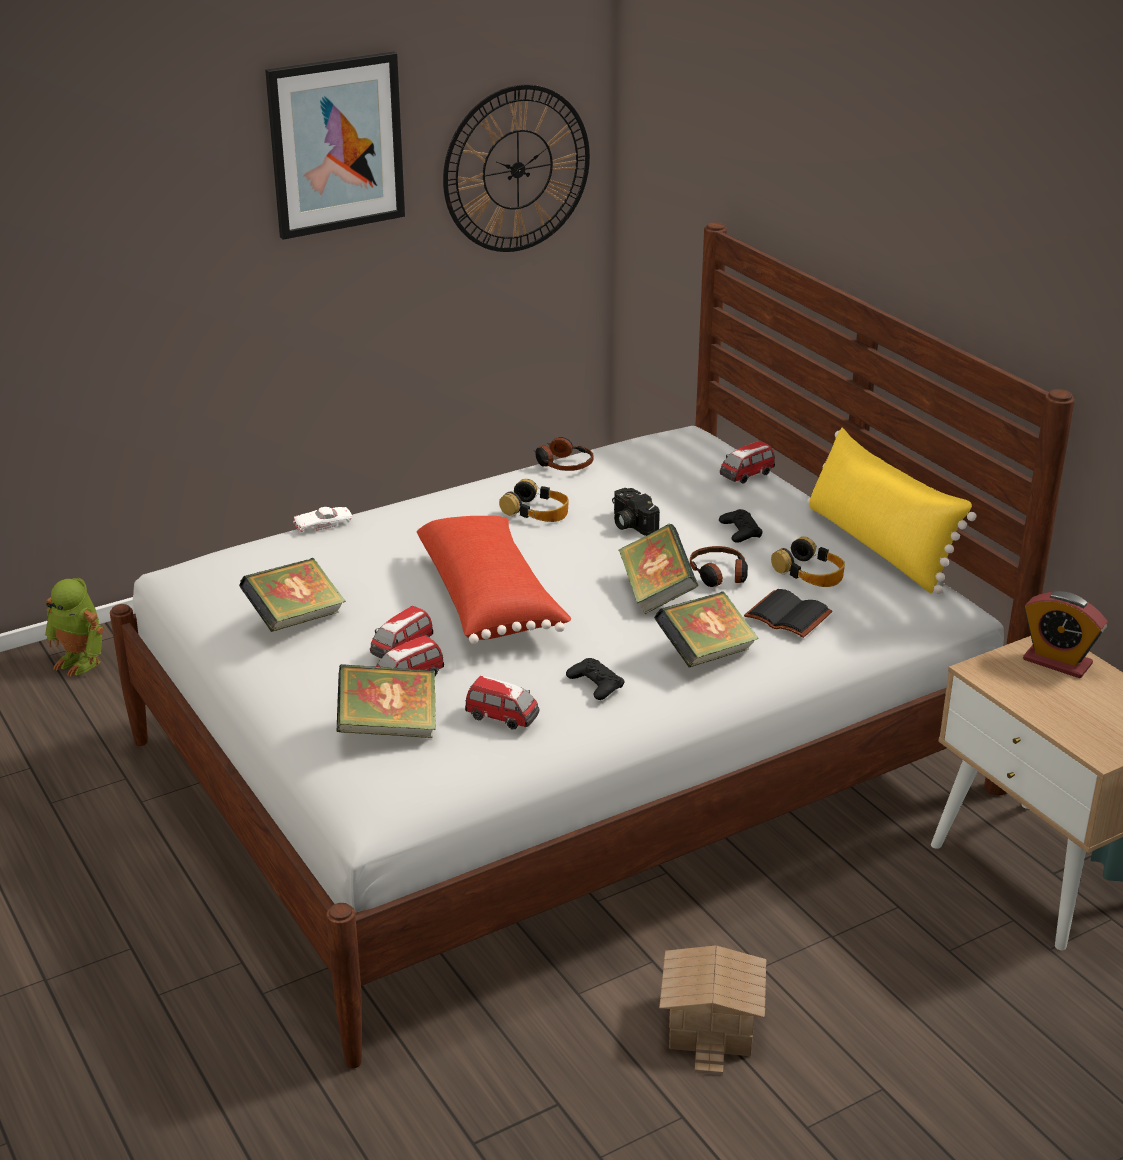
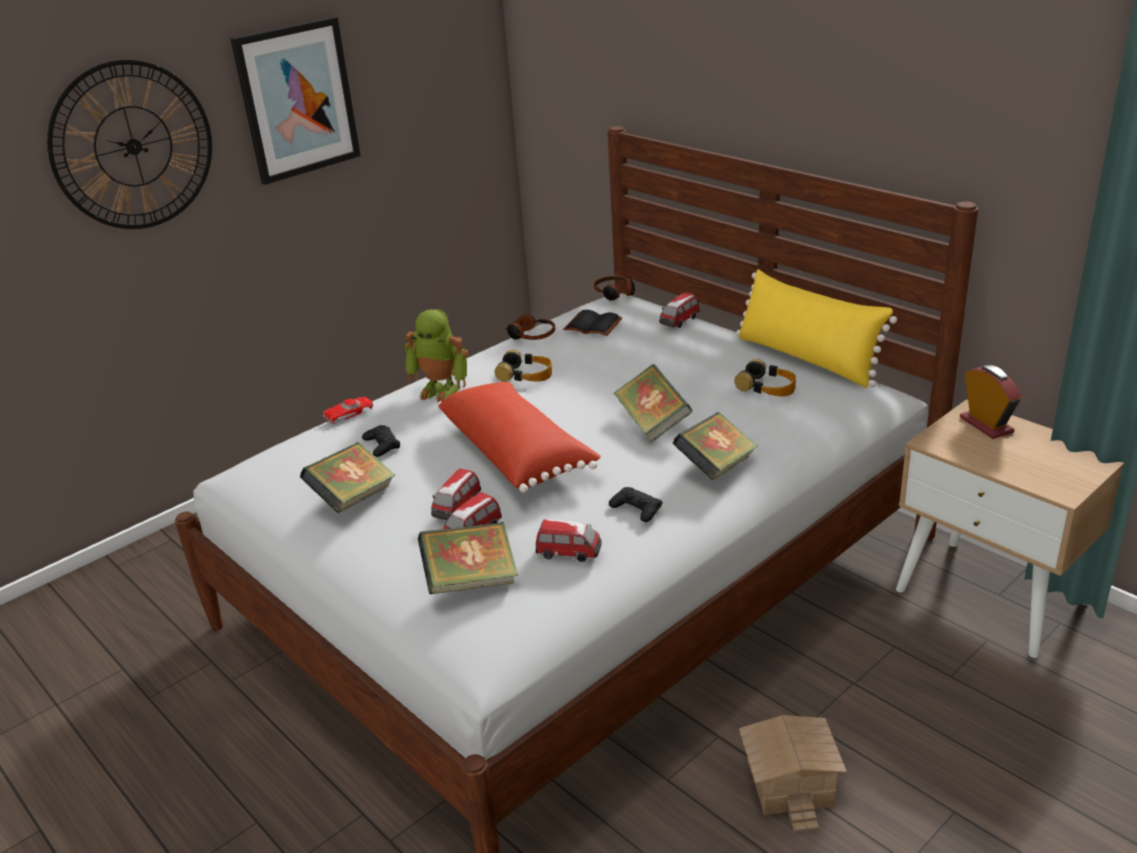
camera: 10 degrees left, 0 degrees up
toy robot [45,578,104,677] -> toy robot moved to [404,309,469,402]
white toy car [293,507,352,533] -> red toy car [323,397,373,424]
wall clock [443,85,590,252] -> wall clock moved to [47,60,212,229]
camera [612,488,660,536] -> none
headphones [690,546,748,587] -> headphones moved to [594,276,635,301]
black game controller [719,509,763,543] -> black game controller moved to [362,425,400,457]
black book [744,589,832,638] -> black book moved to [563,310,622,336]
alarm clock [1023,591,1108,678] -> alarm clock turned 135 degrees counterclockwise [960,365,1022,439]

